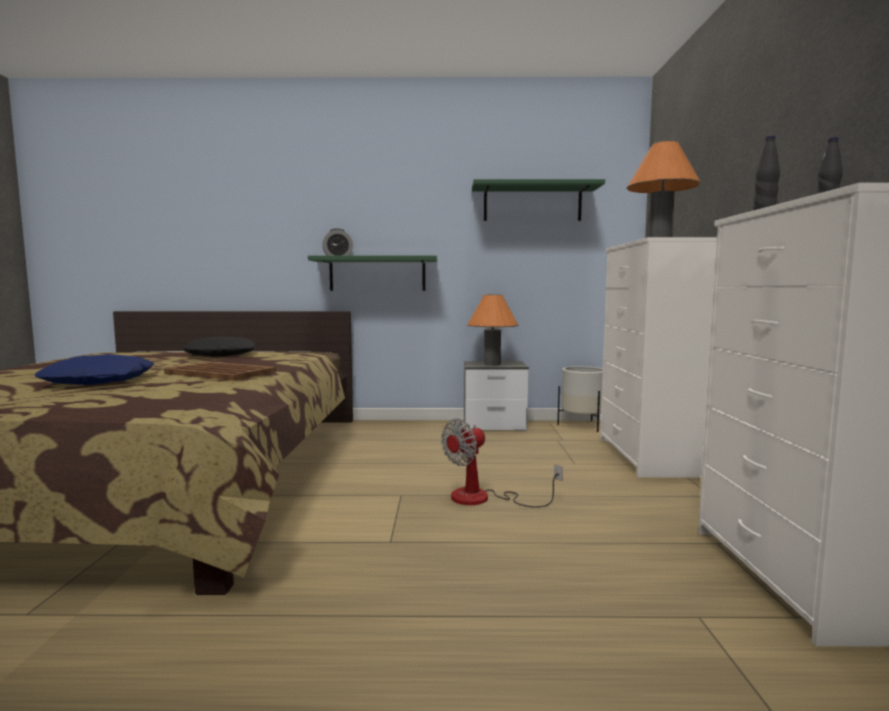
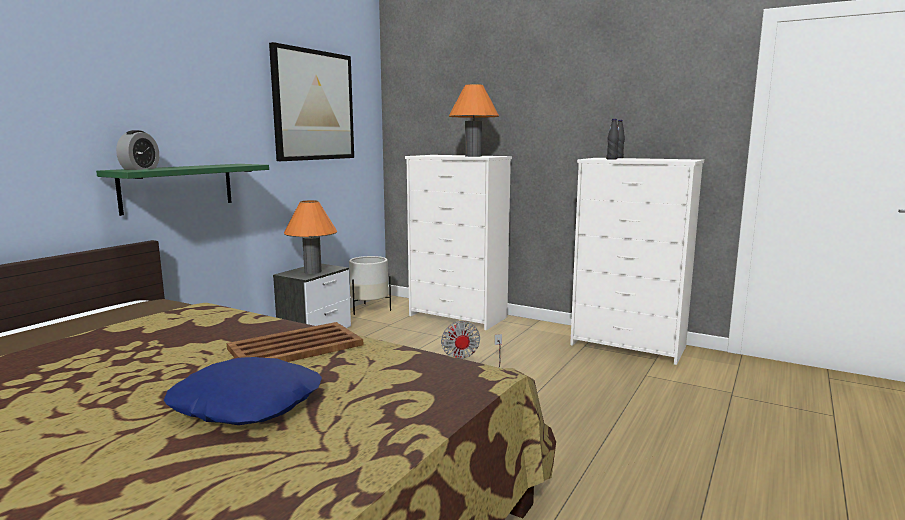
camera: 60 degrees left, 5 degrees up
black pillow [183,336,256,357] -> none
green shelf [472,179,605,221] -> picture [269,42,354,161]

